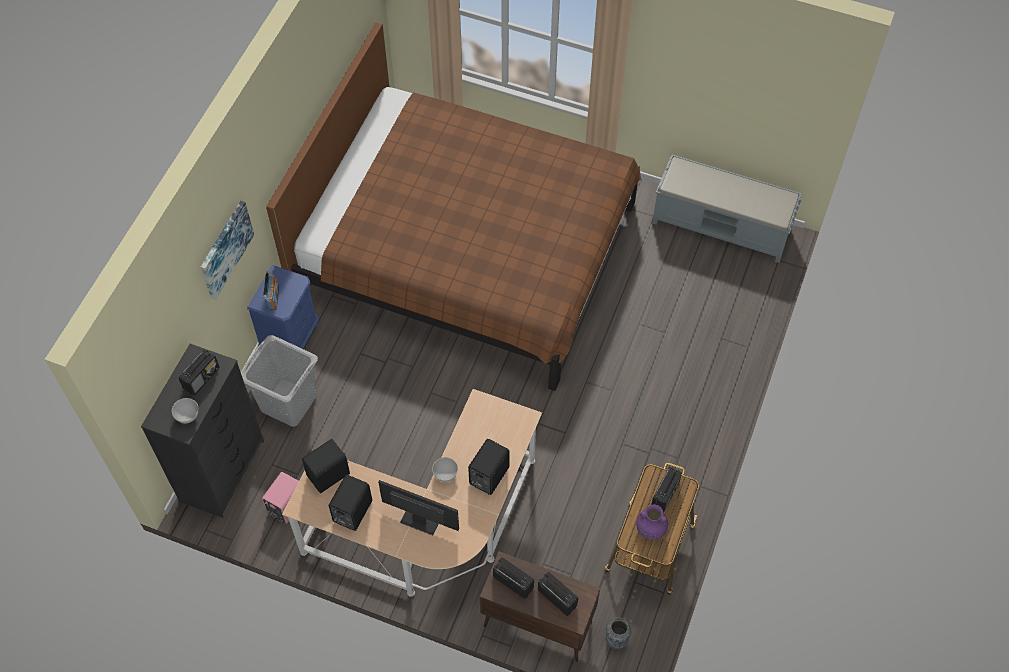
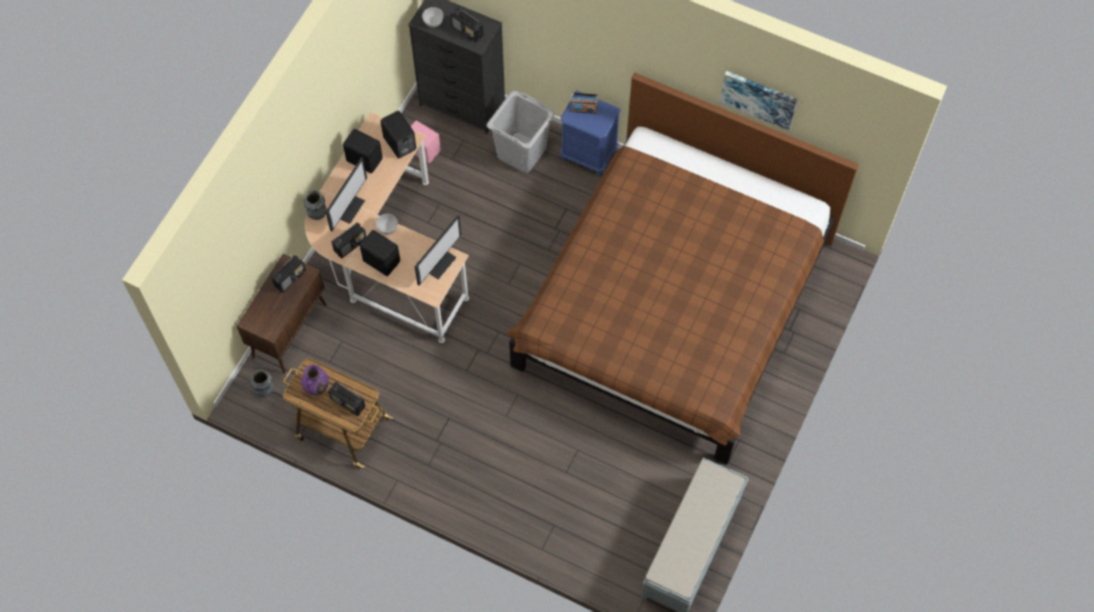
camera: 95 degrees right, 5 degrees up
picture [201,201,254,300] -> picture moved to [720,71,797,130]
radio [538,572,578,616] -> radio moved to [332,223,366,259]
none -> vase [304,190,327,220]
none -> monitor [415,215,461,285]

